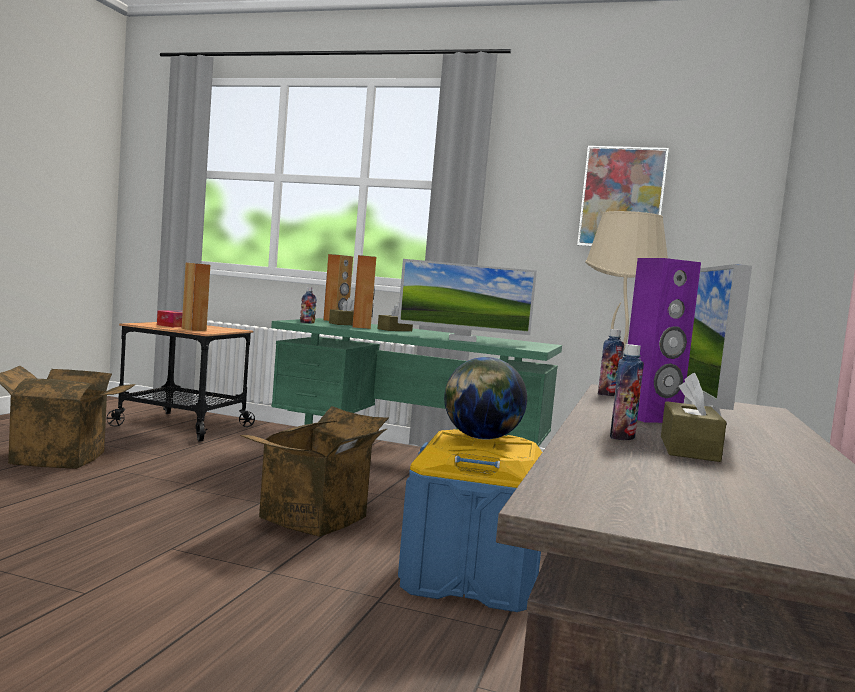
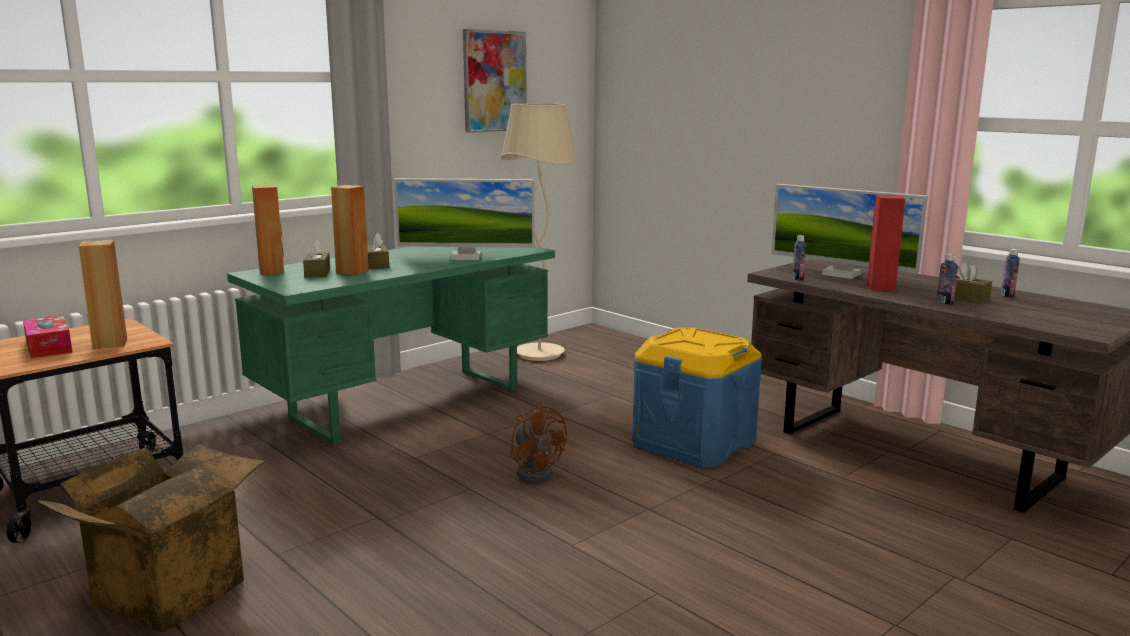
camera: 60 degrees left, 10 degrees up
cardboard box [240,406,389,537] -> brown fan [510,403,567,482]
bottle [300,287,317,324] -> bottle moved to [1001,249,1020,298]
monitor [398,259,537,342] -> monitor turned 60 degrees clockwise [394,178,535,260]
globe [444,357,527,440] -> none
purple speaker [628,258,701,423] -> red speaker [867,195,905,291]

